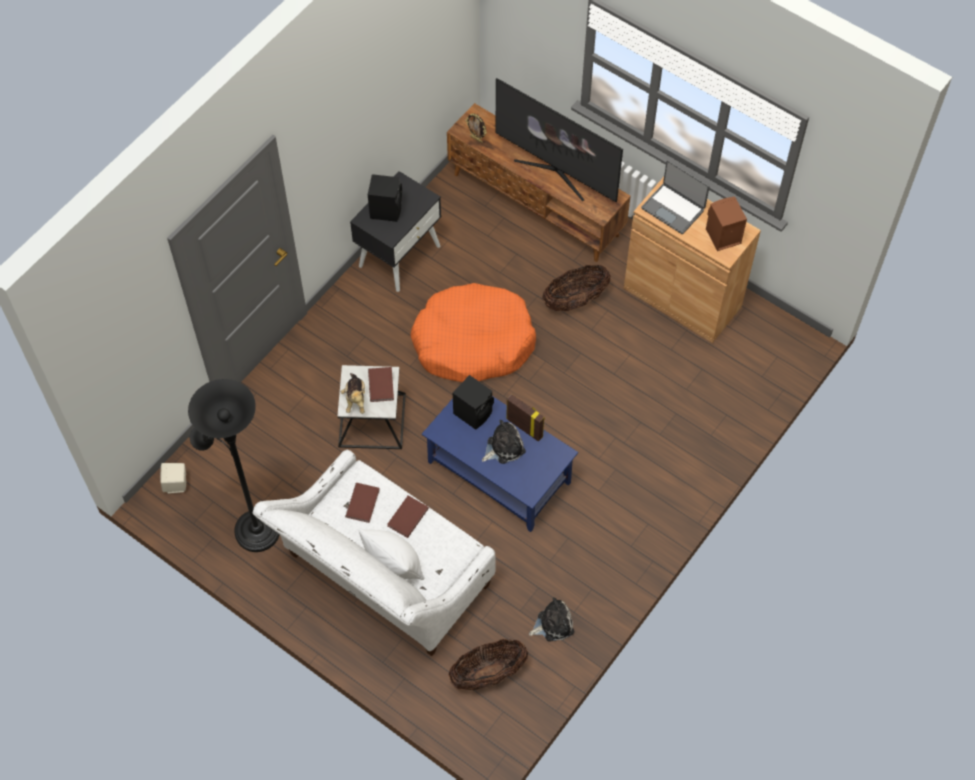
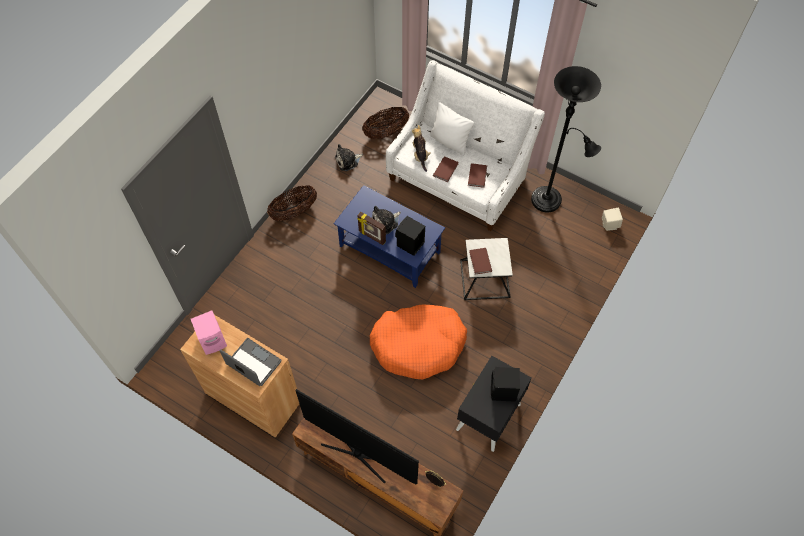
camera: 175 degrees right, 0 degrees up
plush toy [341,373,365,414] -> plush toy moved to [412,125,431,172]
basket [543,265,611,311] -> basket moved to [267,185,317,221]
brown speaker [706,197,747,251] -> pink speaker [191,311,227,355]

